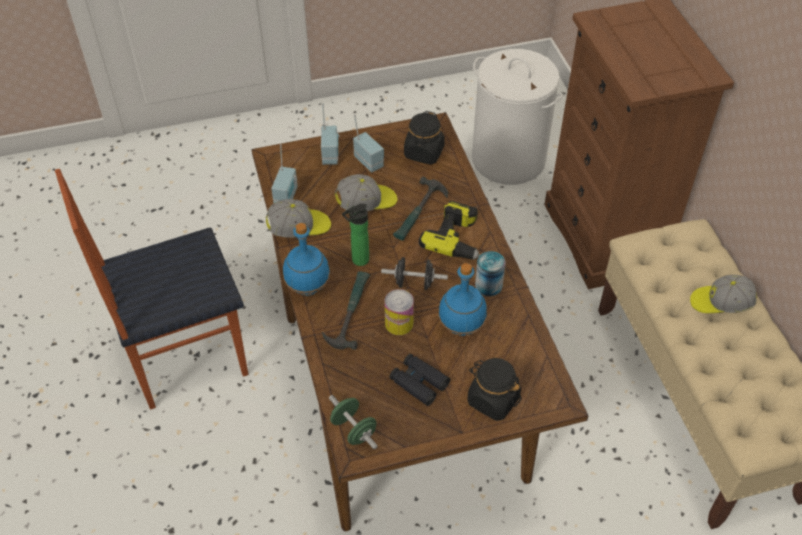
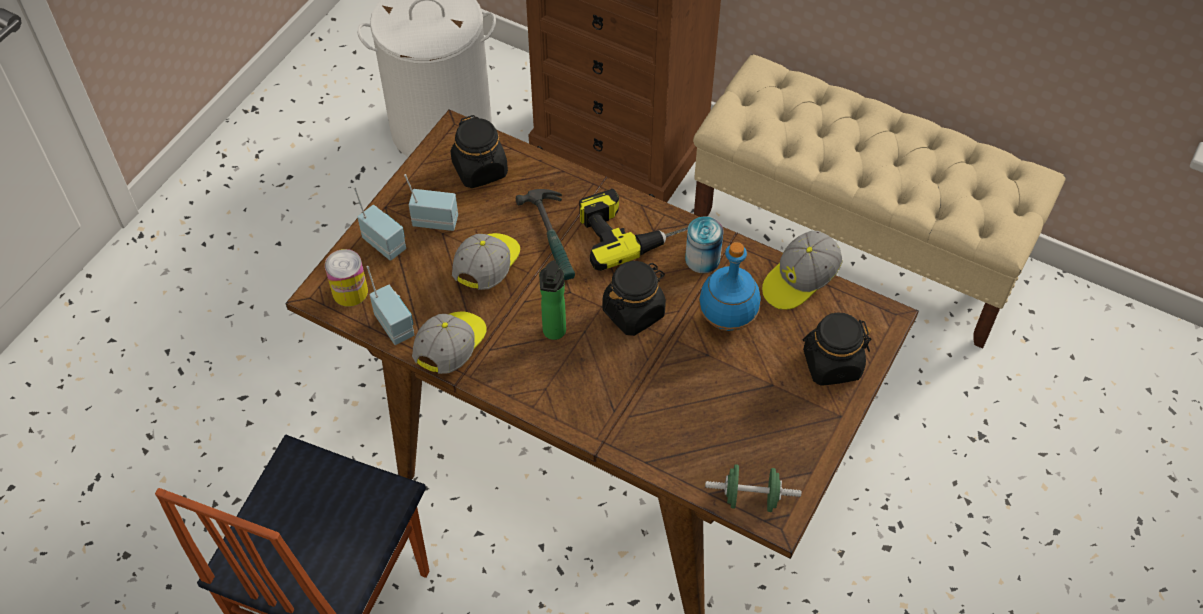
camera: 45 degrees left, 5 degrees up
blue bottle [283,223,330,296] -> none
hammer [322,271,370,350] -> none
black dumbbell [381,257,448,290] -> black jar [603,261,666,336]
can [385,289,414,335] -> can moved to [325,249,368,307]
black binoculars [390,354,450,406] -> none
cap [690,275,757,313] -> cap moved to [762,231,843,310]

